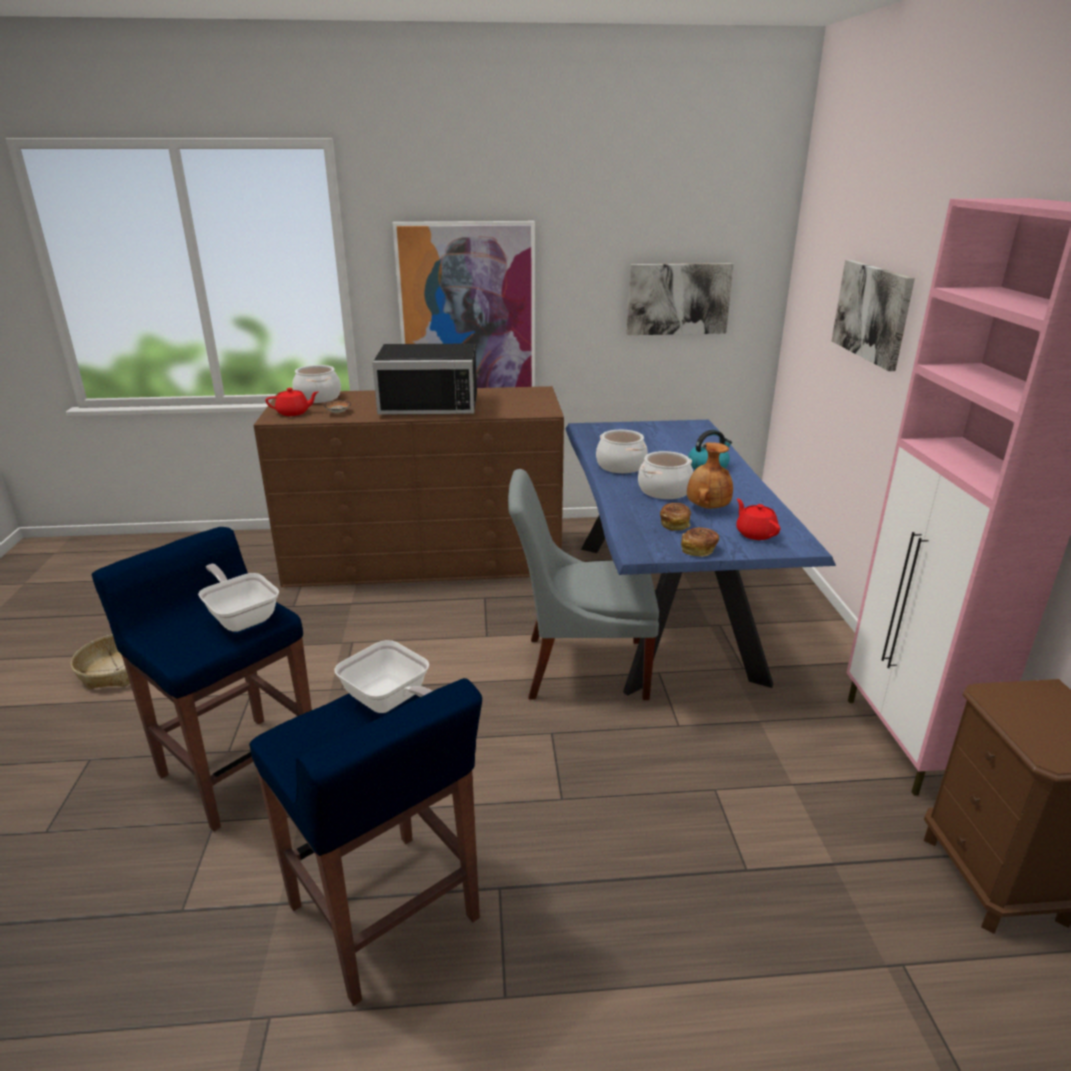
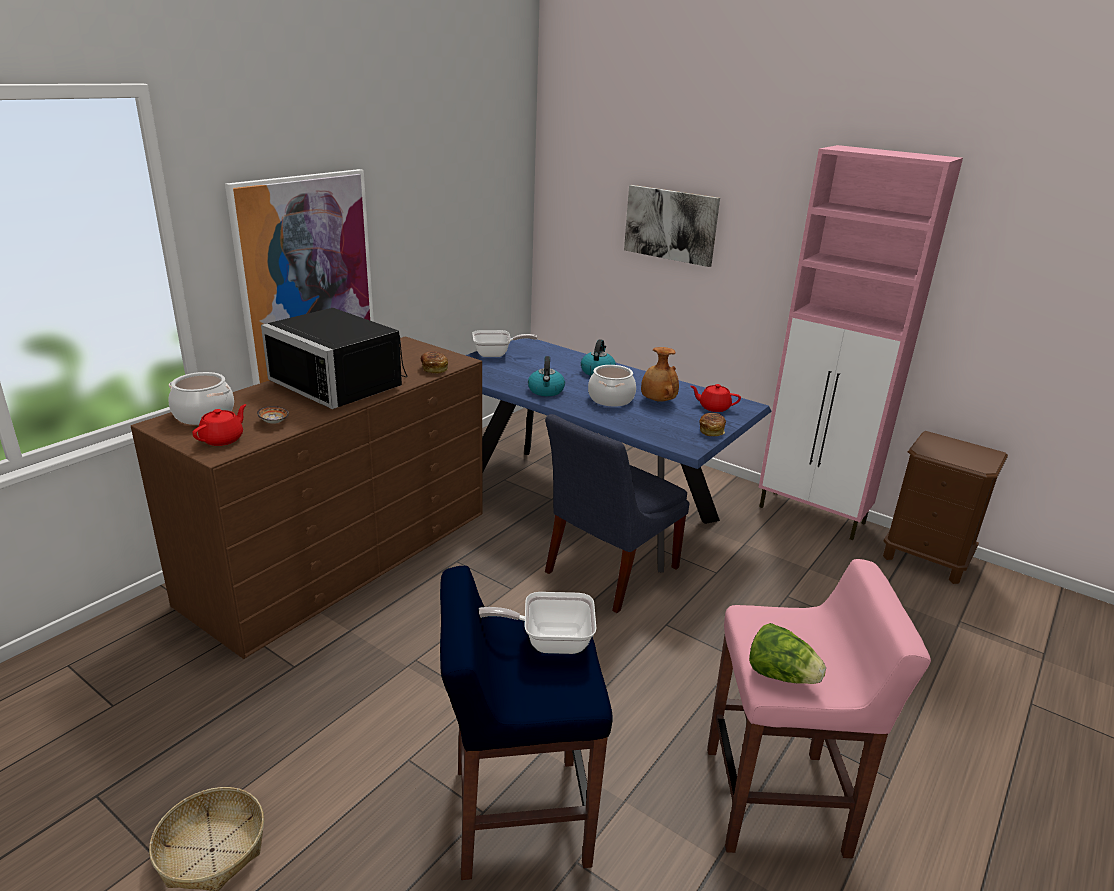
camera: 50 degrees left, 0 degrees up
blue stool [249,678,482,1006] -> pink stool [707,559,931,858]
frying pan [334,640,432,713] -> frying pan moved to [472,330,537,357]
black microwave [372,343,477,415] -> black microwave turned 90 degrees clockwise [261,308,407,409]
grey chair [508,469,659,700] -> blue chair [545,414,689,613]
cooking pot [596,430,648,473] -> kettle [528,356,565,396]
picture [627,263,734,335] -> none
bread [660,503,691,531] -> bread moved to [421,351,448,374]
none -> lettuce [749,623,826,684]

